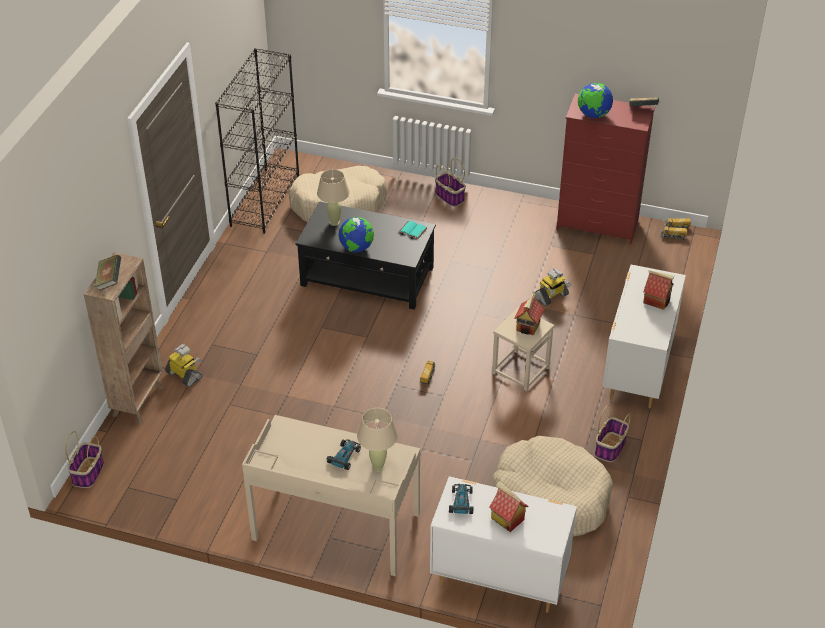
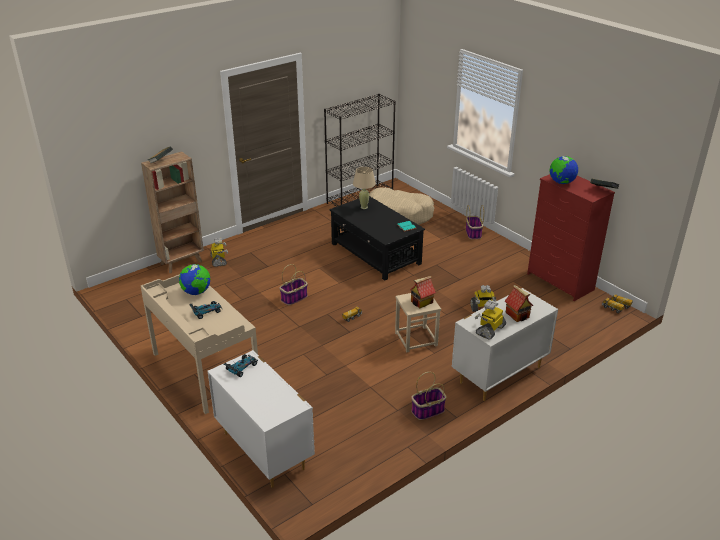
camera: 35 degrees right, 10 degrees down
basket [65,431,104,488] -> basket moved to [279,264,308,305]
globe [338,217,374,252] -> globe moved to [179,264,210,295]
beige table lamp [357,408,398,472] -> none
toy house [489,481,528,532] -> none
beige dog bed [493,436,613,536] -> none
none -> toy robot [475,300,506,339]

